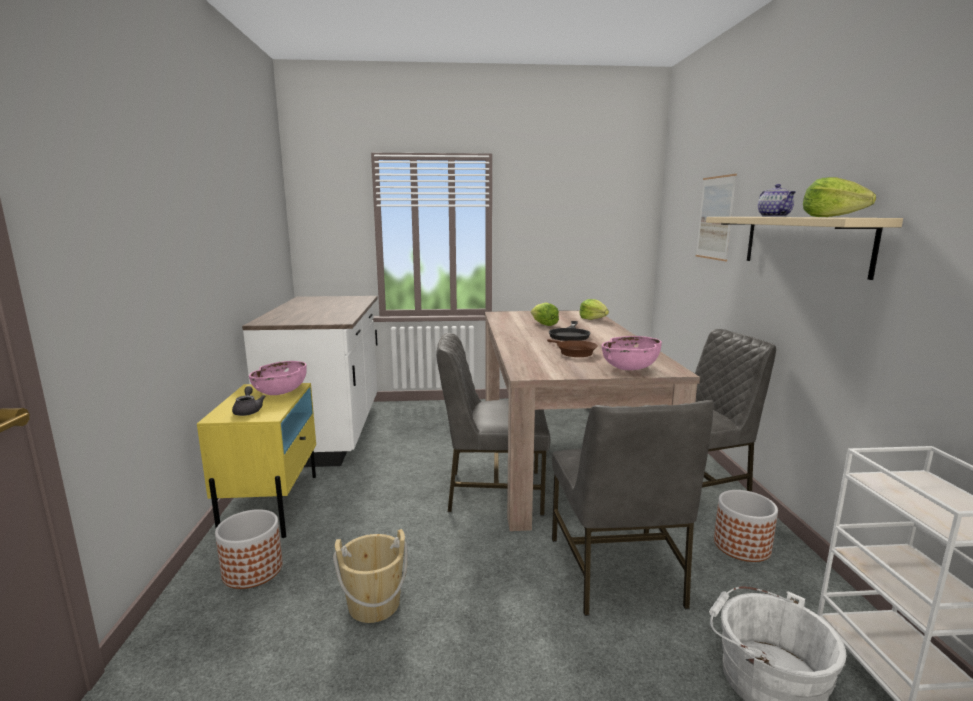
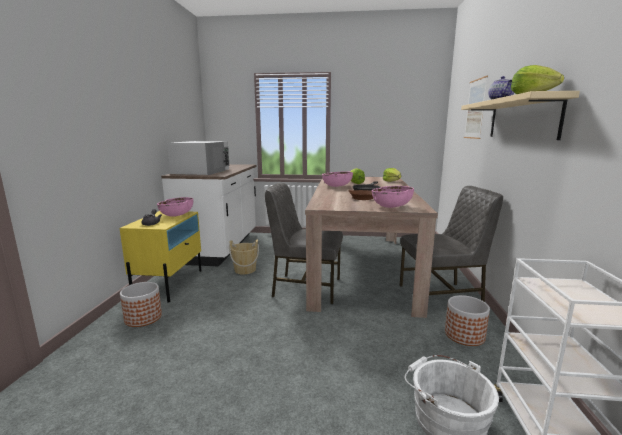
camera: 10 degrees right, 0 degrees up
beige bucket [333,529,408,623] -> beige bucket moved to [229,240,259,275]
grey chair [552,400,714,616] -> none
none -> white microwave [167,141,229,175]
none -> pink bowl [322,171,353,187]

